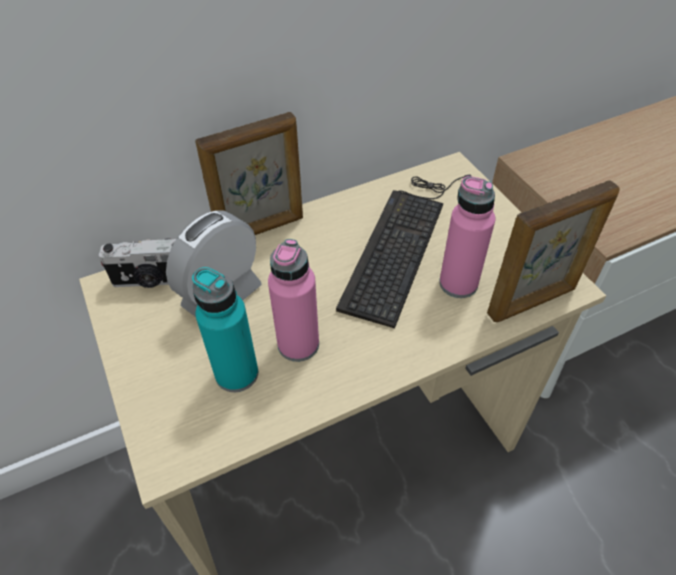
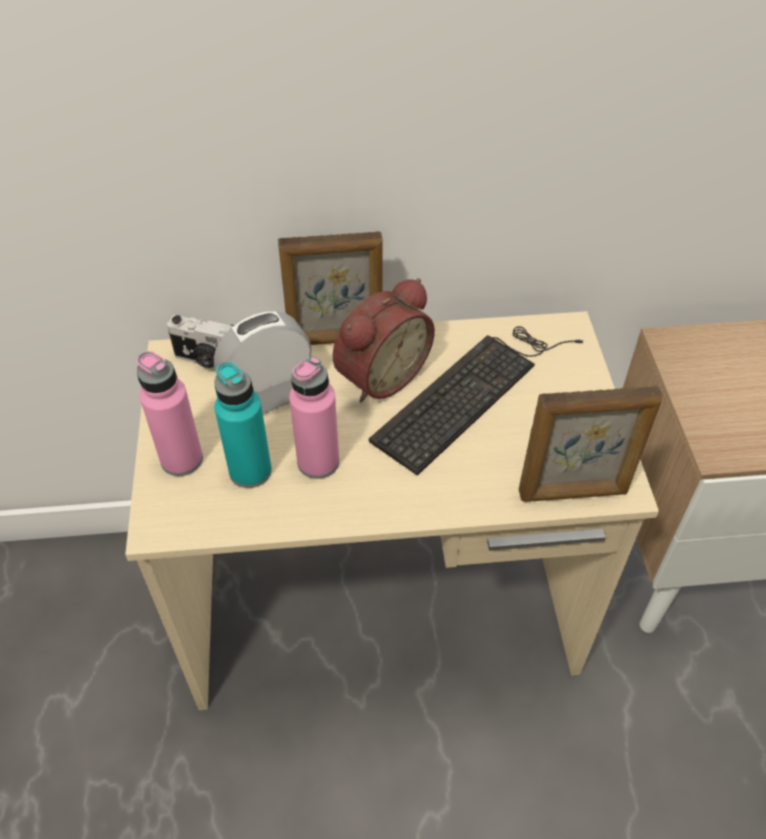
camera: 20 degrees right, 0 degrees up
pink bottle [439,176,495,298] -> pink bottle moved to [136,351,203,476]
none -> alarm clock [333,278,435,402]

